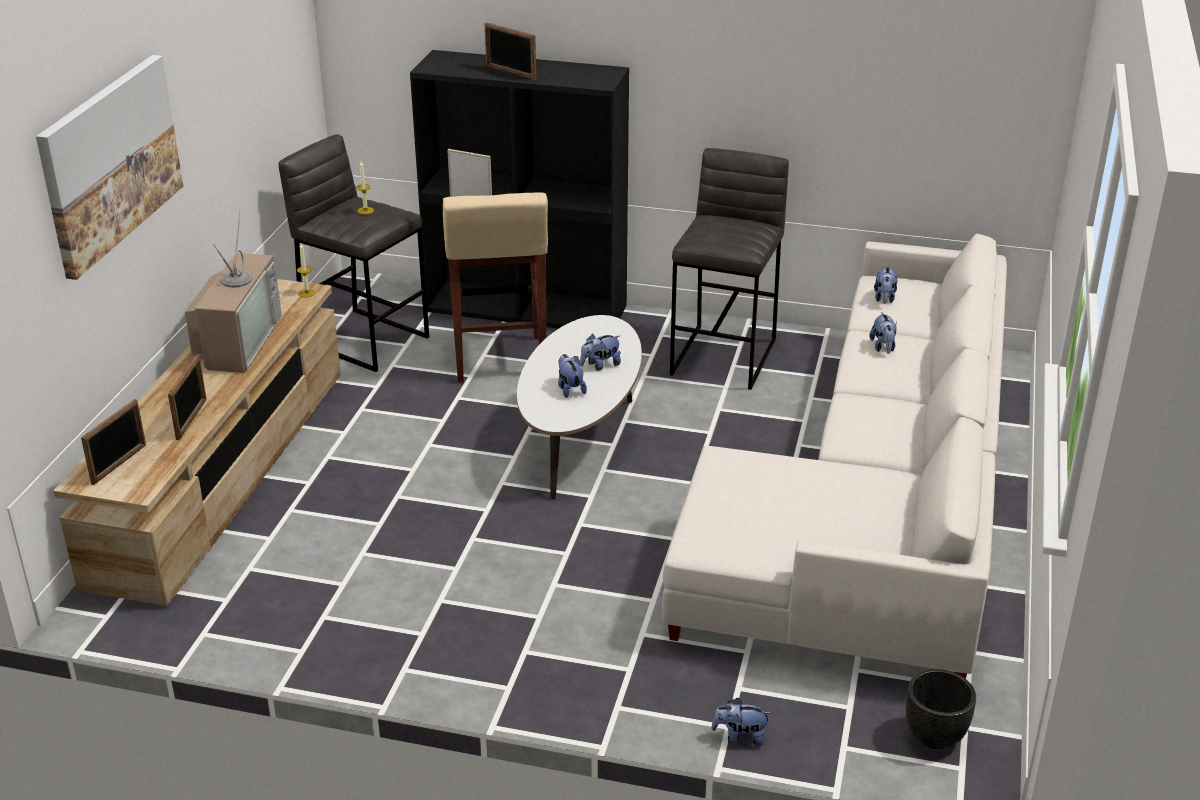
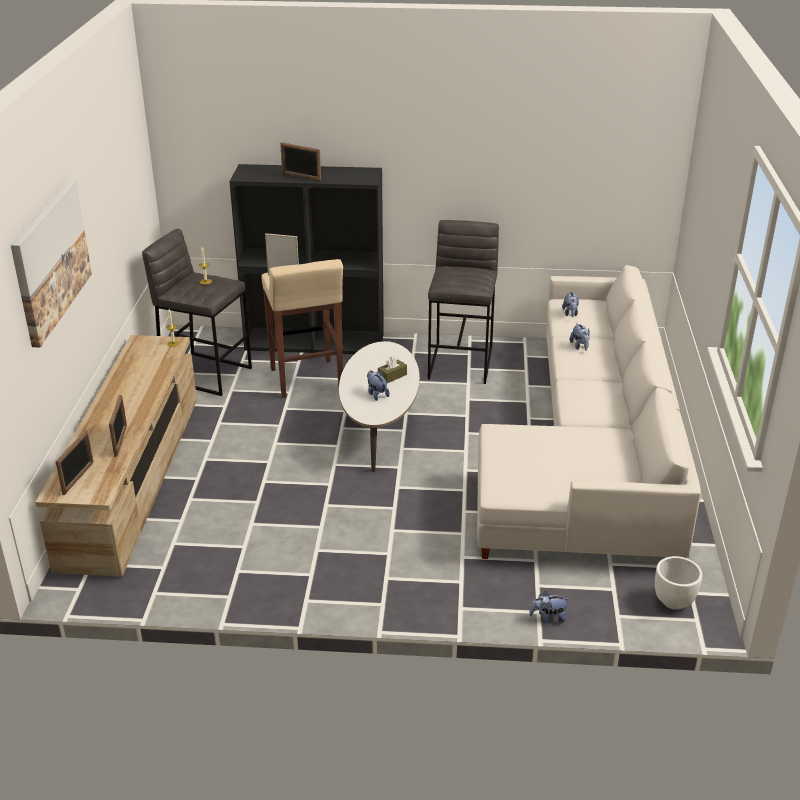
camera: 10 degrees left, 0 degrees up
television [185,210,281,373] -> none
plush toy [580,334,621,371] -> brown tissue box [378,356,407,383]
black planter [906,669,976,749] -> white planter [655,556,702,610]

